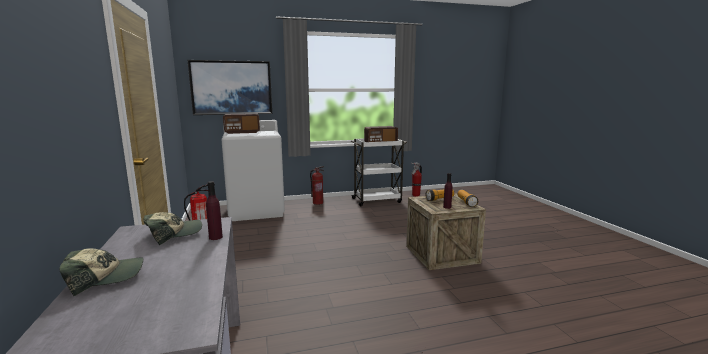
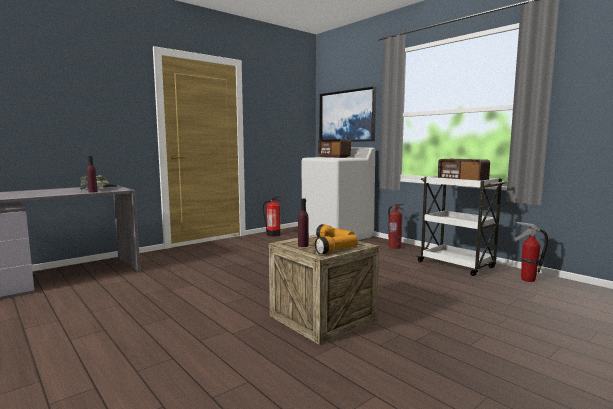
camera: 65 degrees right, 5 degrees down
cap [59,248,143,296] -> none

